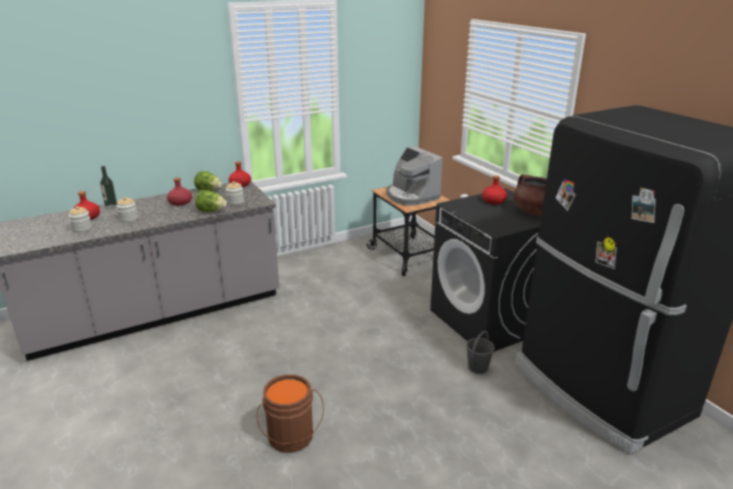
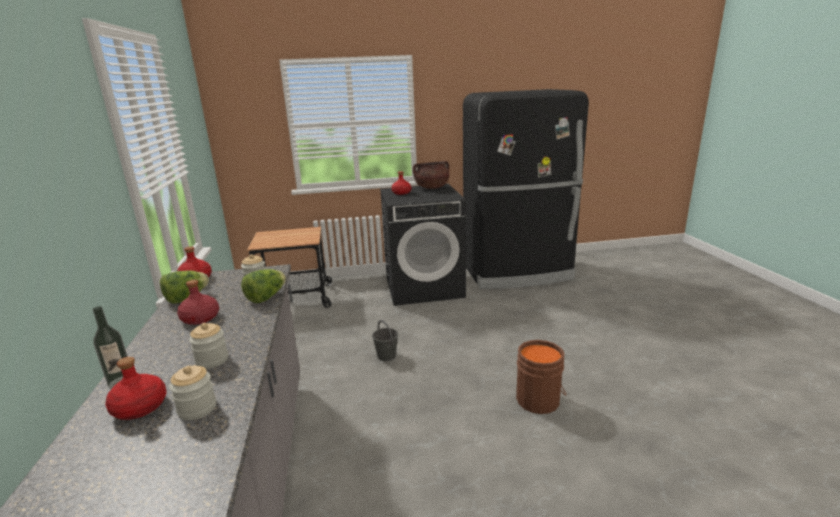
camera: 70 degrees left, 5 degrees down
coffee machine [386,147,443,206] -> none
grey bucket [466,331,495,374] -> grey bucket moved to [372,320,398,361]

